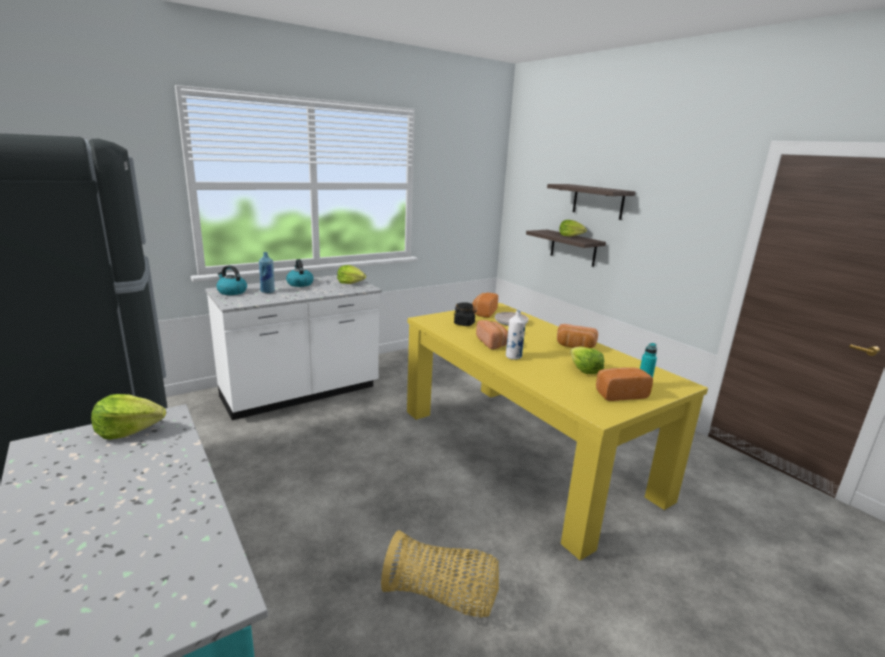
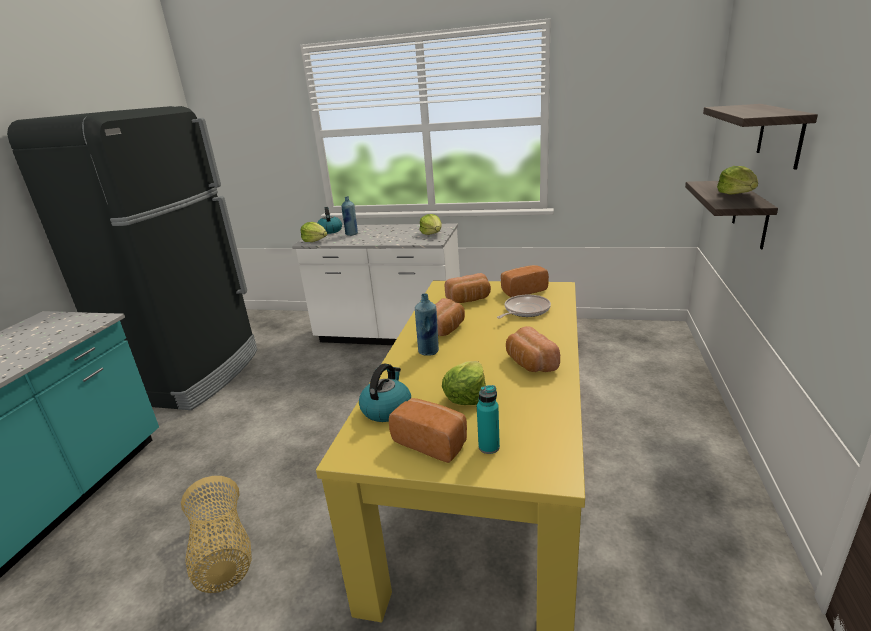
camera: 50 degrees right, 5 degrees up
lettuce [91,394,166,439] -> lettuce moved to [300,222,327,242]
kettle [286,259,314,287] -> kettle moved to [359,364,411,422]
black jar [454,302,477,326] -> bread [445,273,491,303]
white bottle [506,310,526,360] -> blue bottle [415,293,439,356]

